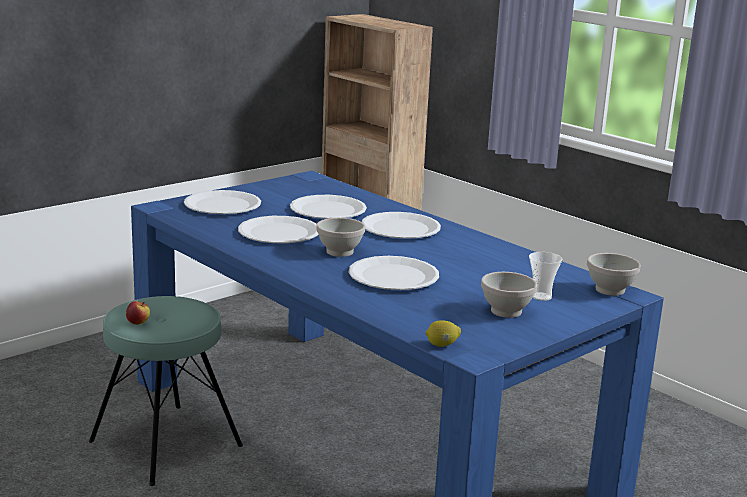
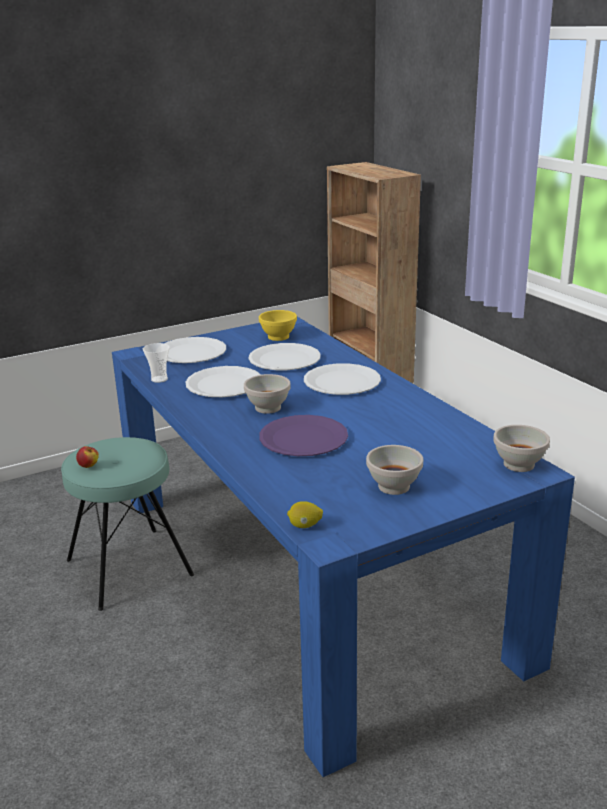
camera: 15 degrees right, 5 degrees up
white plate [349,256,439,290] -> purple plate [259,415,348,456]
cup [529,252,562,301] -> cup moved to [143,343,170,383]
none -> yellow bowl [259,310,297,341]

